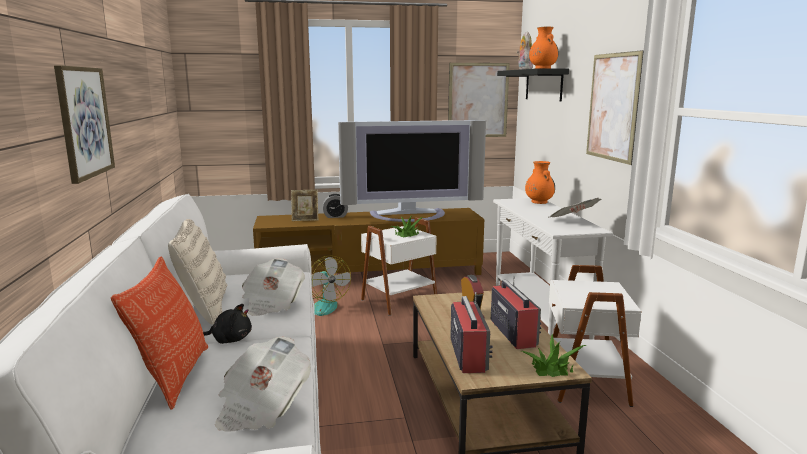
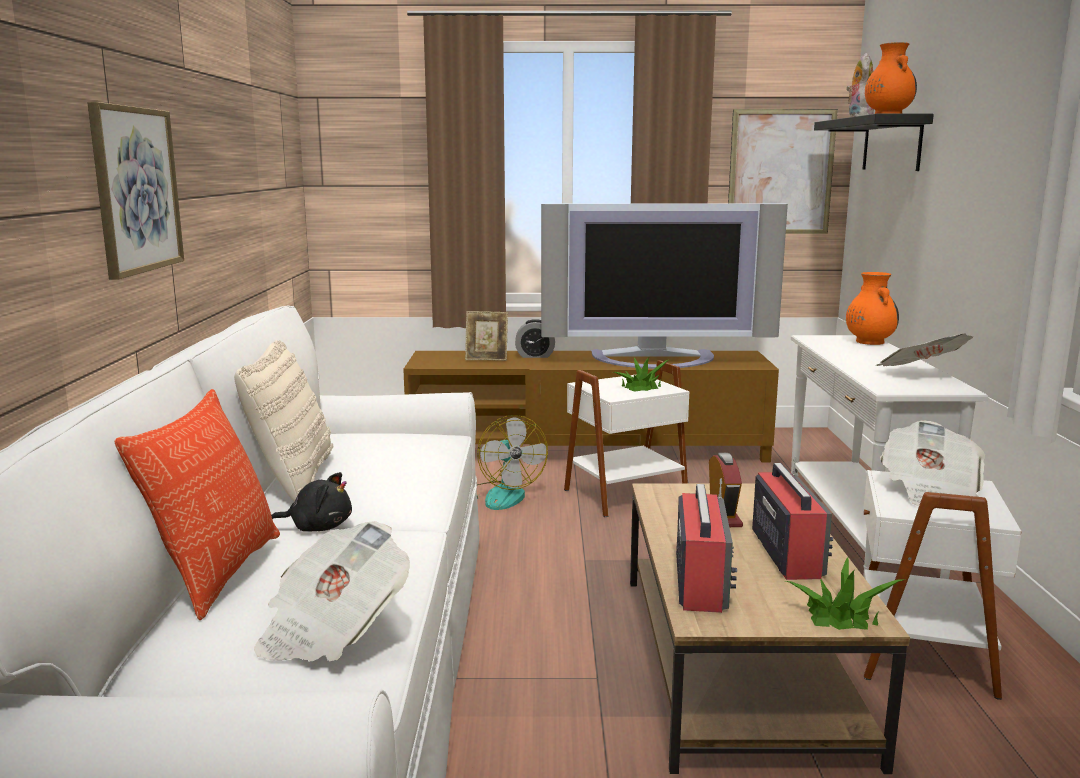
camera: 10 degrees right, 0 degrees up
newspaper [242,258,305,316] -> newspaper moved to [880,420,985,507]
picture [586,50,644,165] -> none

